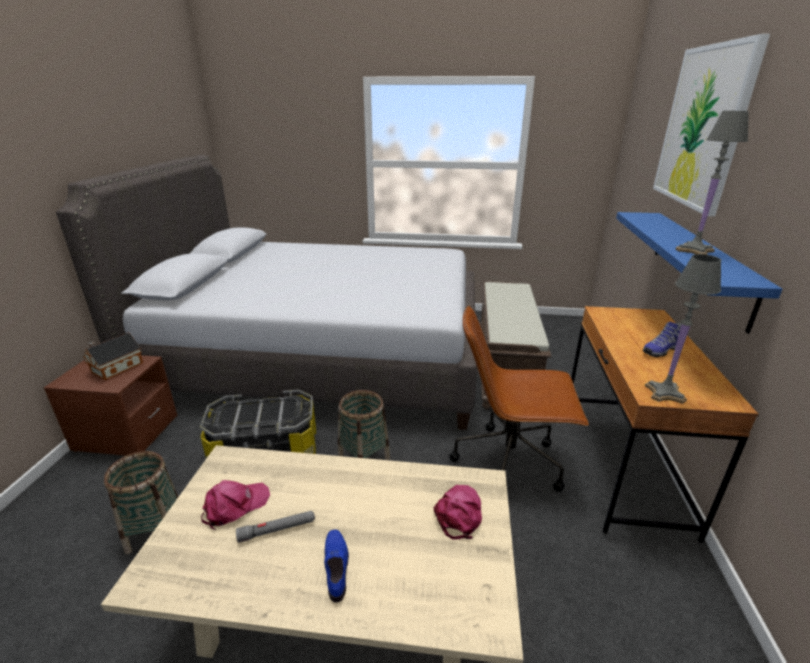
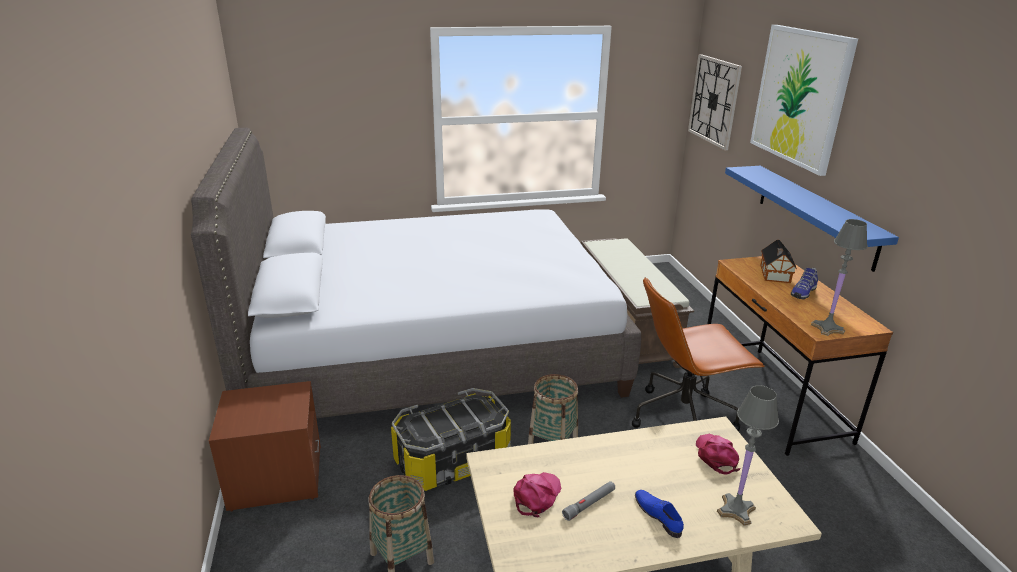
camera: 20 degrees left, 0 degrees up
toy house [83,333,143,380] -> toy house moved to [760,240,797,283]
grey table lamp [675,111,749,255] -> grey table lamp moved to [717,385,779,526]
none -> wall clock [688,54,742,150]

